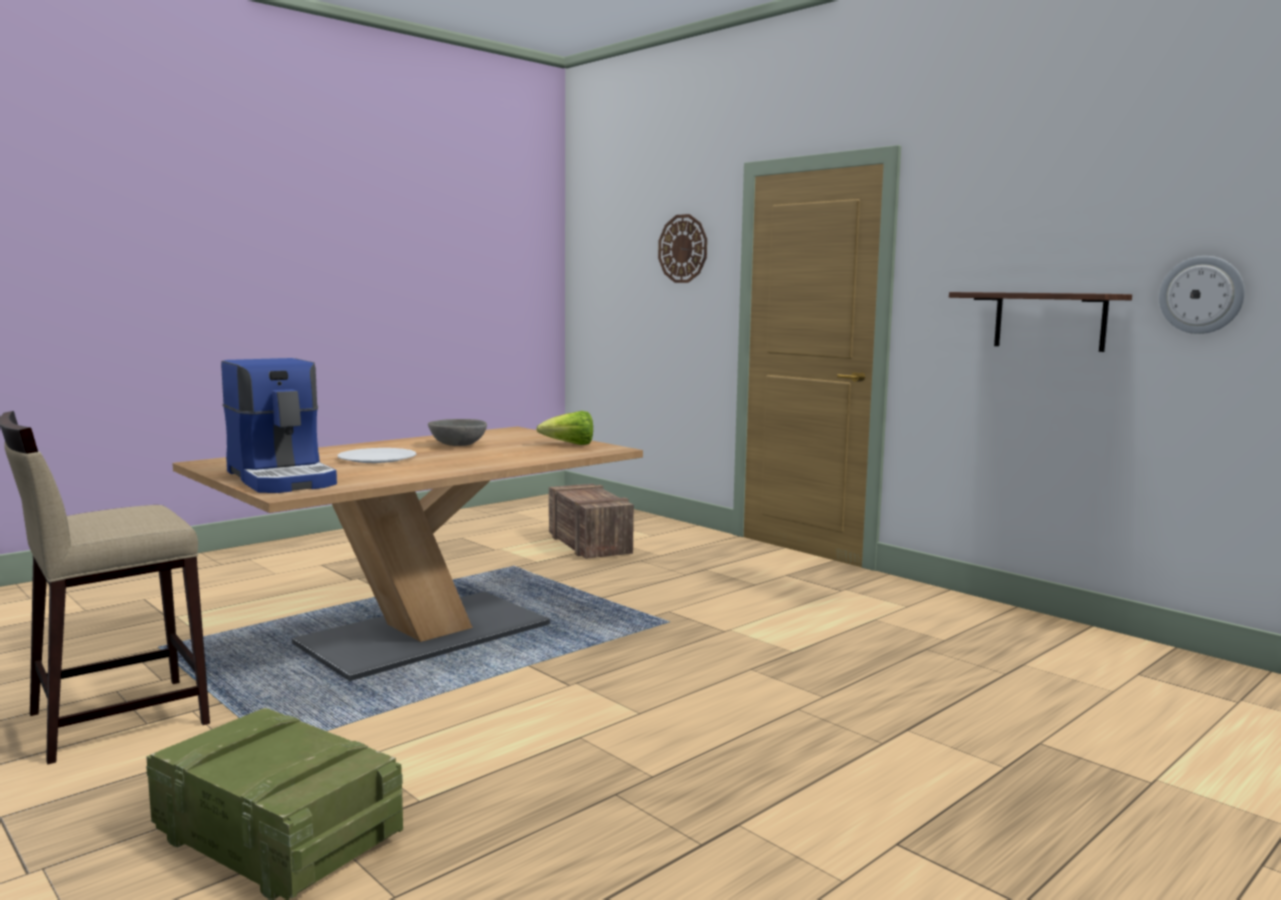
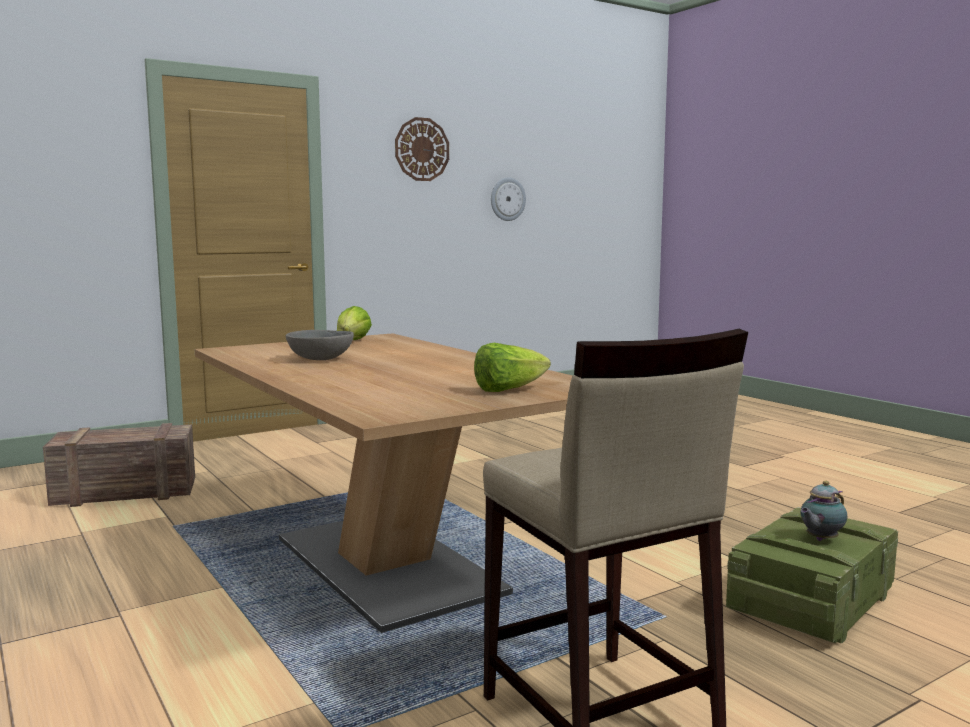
camera: 80 degrees left, 0 degrees up
coffee machine [221,358,337,493] -> lettuce [474,343,551,392]
white plate [338,448,416,463] -> none
wall clock [658,214,707,283] -> wall clock moved to [395,117,449,181]
shelf [949,292,1132,352] -> none
none -> teapot [801,481,847,541]

